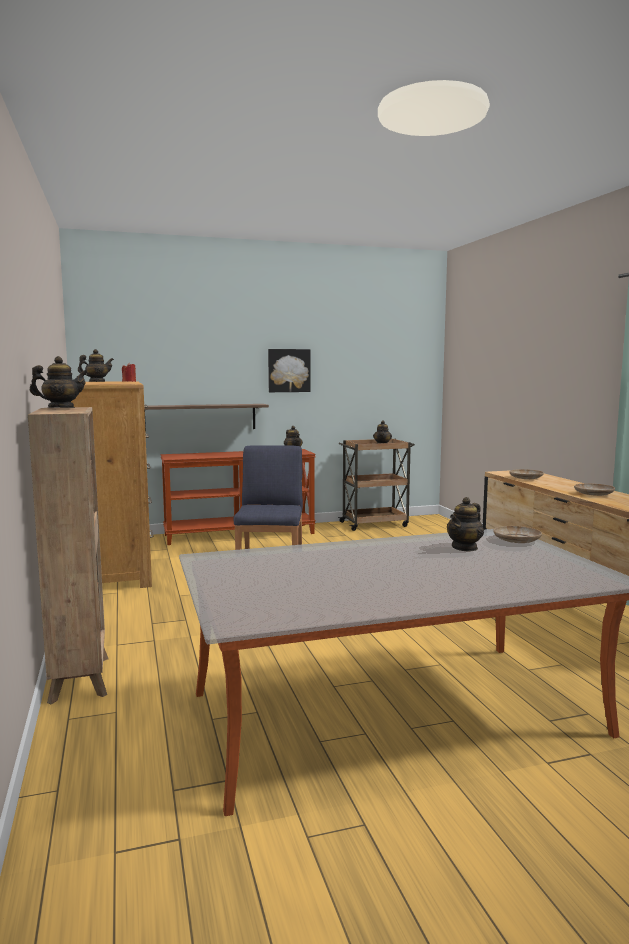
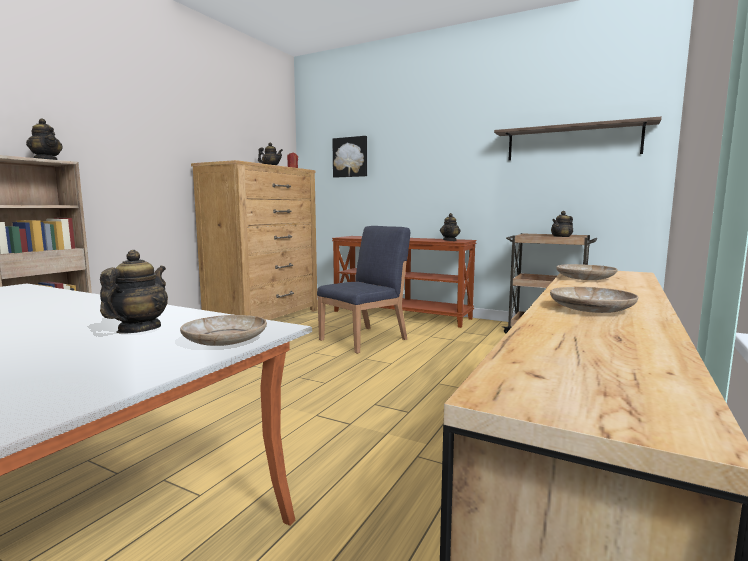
camera: 45 degrees right, 0 degrees up
shelf [144,404,269,432] -> shelf moved to [494,117,662,160]
picture [268,349,310,392] -> picture moved to [332,136,367,178]
teapot [447,497,484,552] -> teapot turned 105 degrees clockwise [100,250,168,334]

